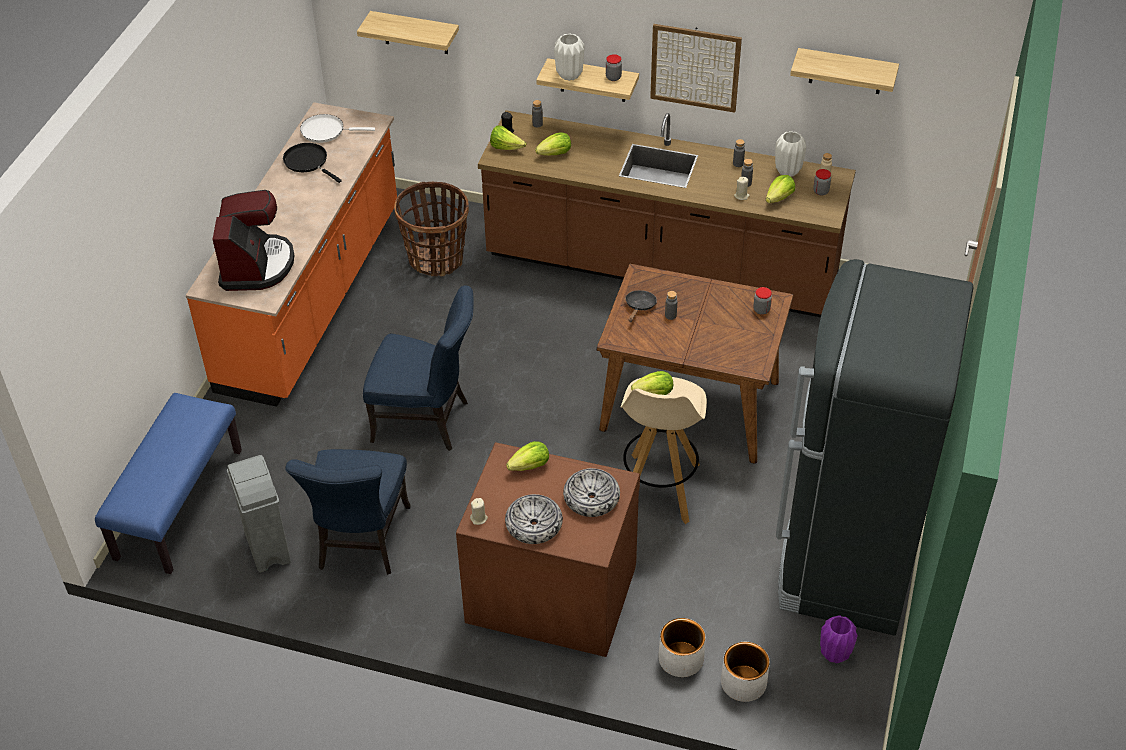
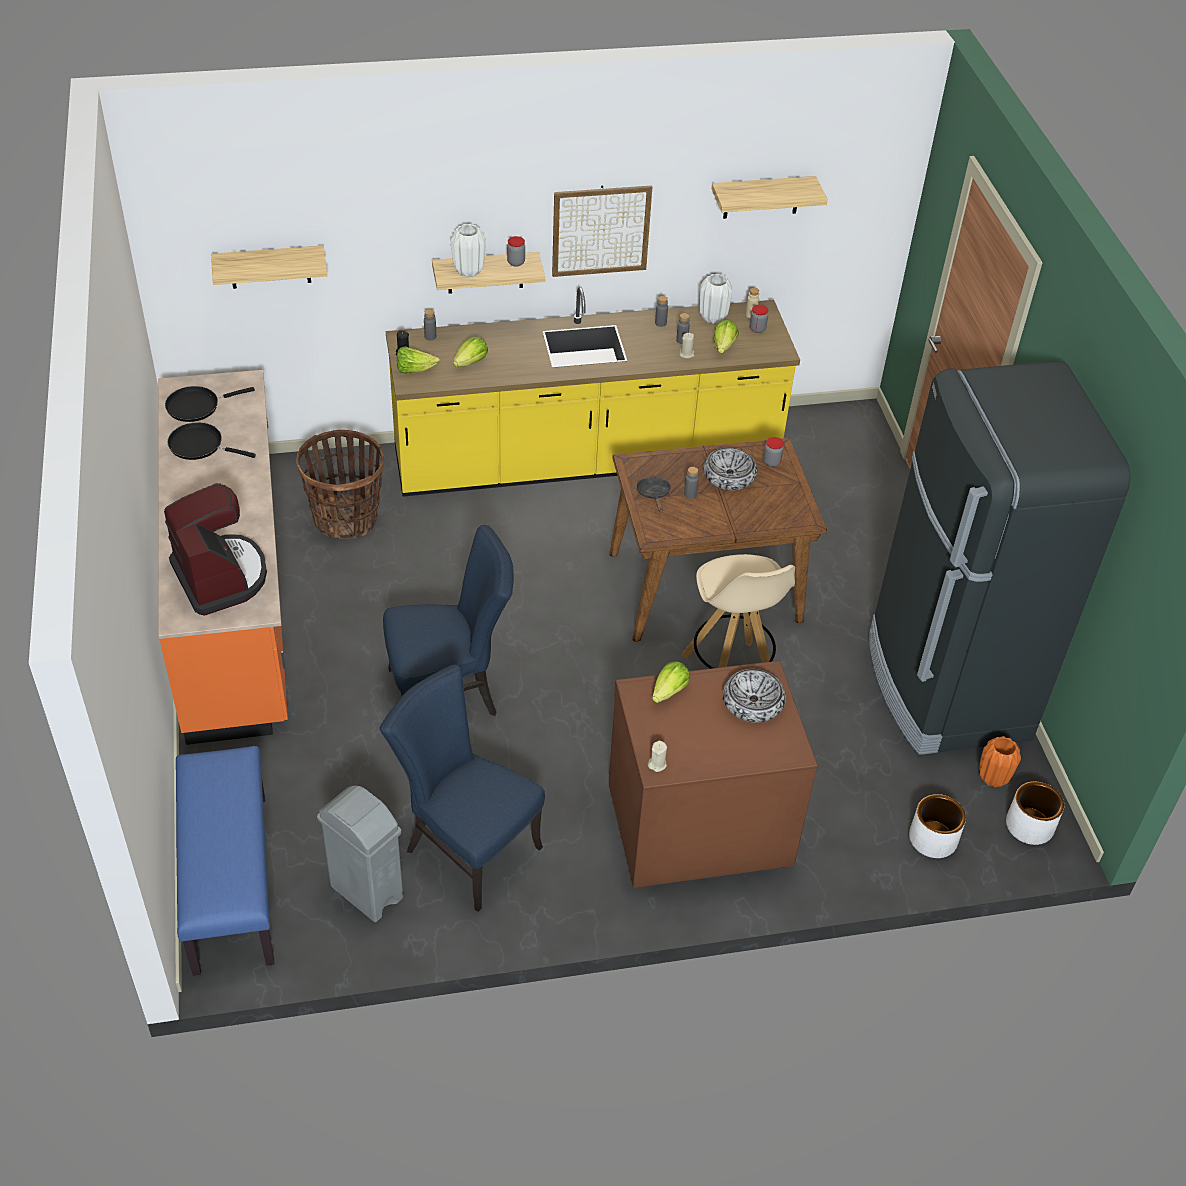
camera: 30 degrees left, 0 degrees up
blue chair [285,449,411,575] -> blue chair turned 150 degrees clockwise [379,664,545,912]
white frying pan [300,114,375,143] -> black frying pan [165,386,255,422]
brown counter [478,110,856,317] -> yellow counter [386,287,800,497]
bowl [505,494,563,544] -> bowl moved to [703,447,758,490]
lettuce [631,371,673,395] -> none
white planter [658,618,706,677] -> white planter moved to [1006,782,1064,845]
purple vase [820,615,858,663] -> orange vase [979,736,1021,788]

